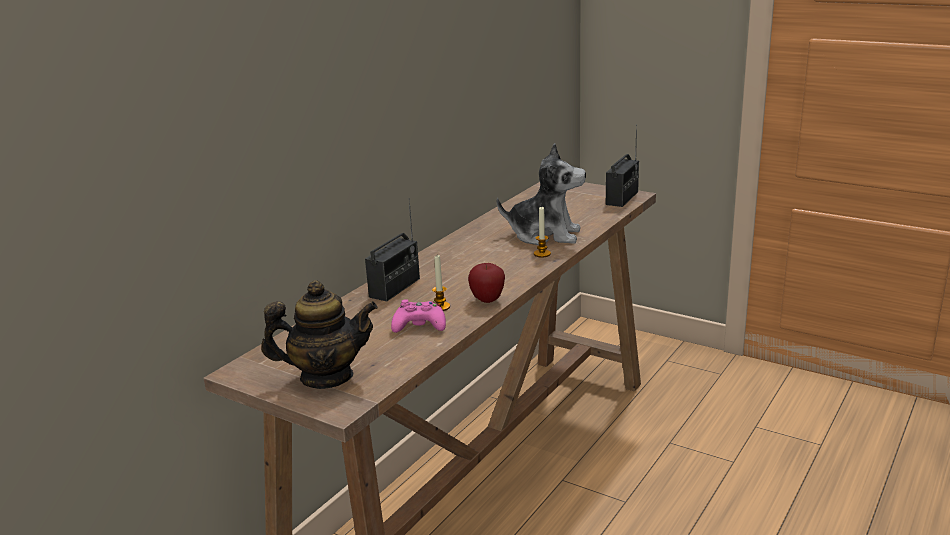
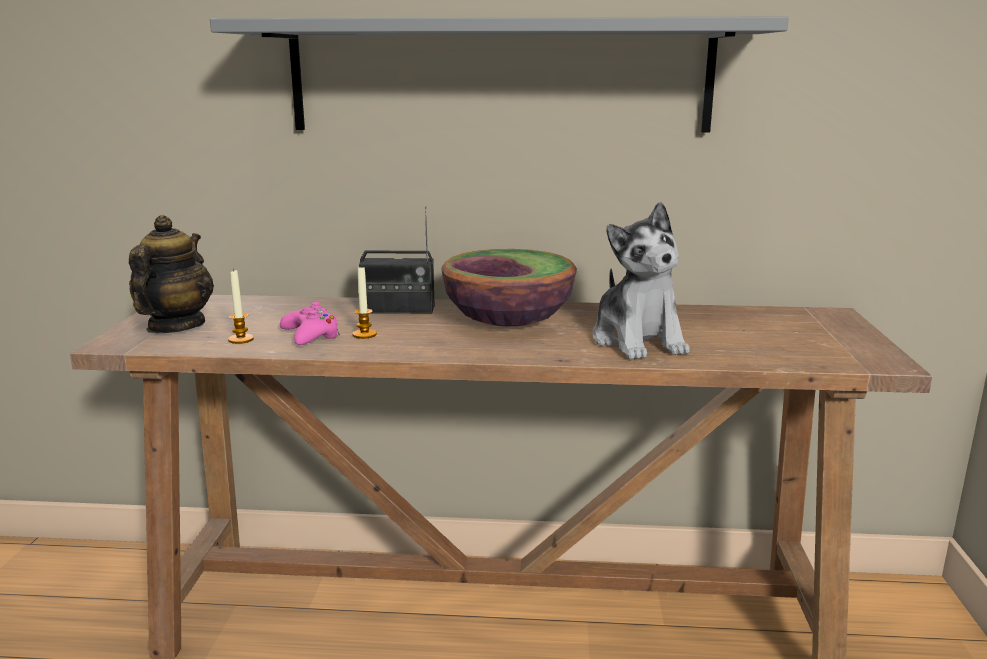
camera: 60 degrees right, 5 degrees down
teapot [261,280,378,389] -> teapot turned 135 degrees counterclockwise [129,215,214,333]
apple [468,263,505,303] -> none
candle [534,206,551,257] -> candle moved to [228,269,254,344]
radio [606,124,639,207] -> none
none -> grey shelf [210,16,789,133]
none -> bowl [441,249,577,326]

